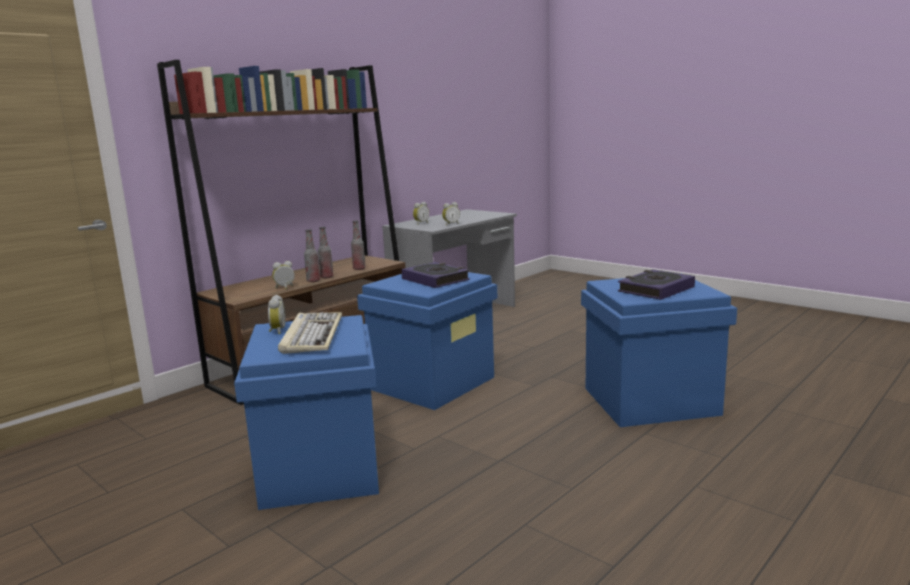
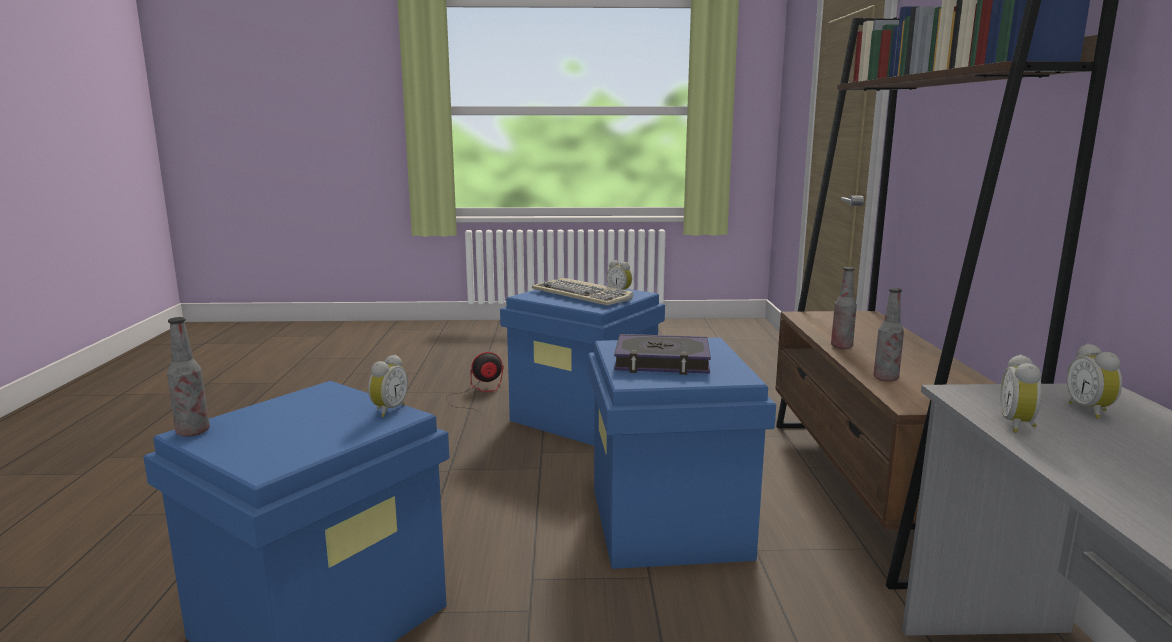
camera: 135 degrees right, 0 degrees up
alarm clock [272,261,295,289] -> alarm clock moved to [368,354,408,417]
bottle [318,227,334,278] -> bottle moved to [167,317,210,437]
book [618,269,695,300] -> none
none -> fan [446,352,504,416]

